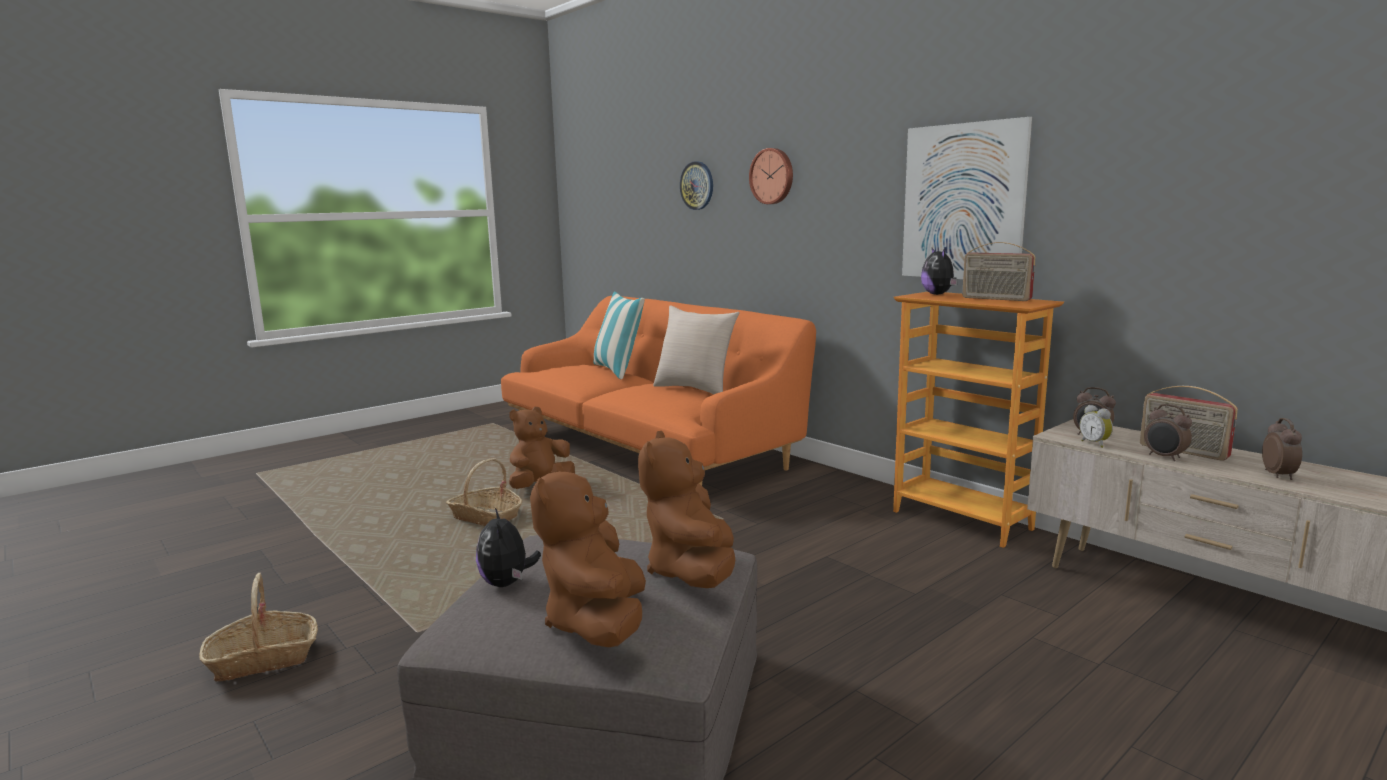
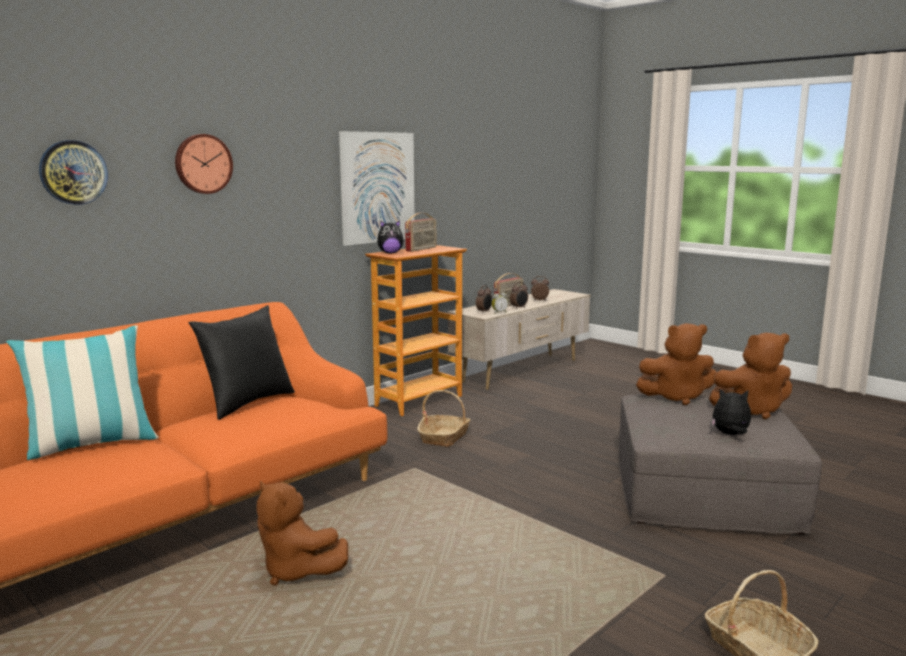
camera: 95 degrees left, 0 degrees up
basket [446,458,522,526] -> basket moved to [417,390,470,447]
plush toy [476,508,541,587] -> plush toy turned 150 degrees counterclockwise [711,389,751,435]
beige pillow [653,305,740,395] -> black pillow [189,305,295,420]

